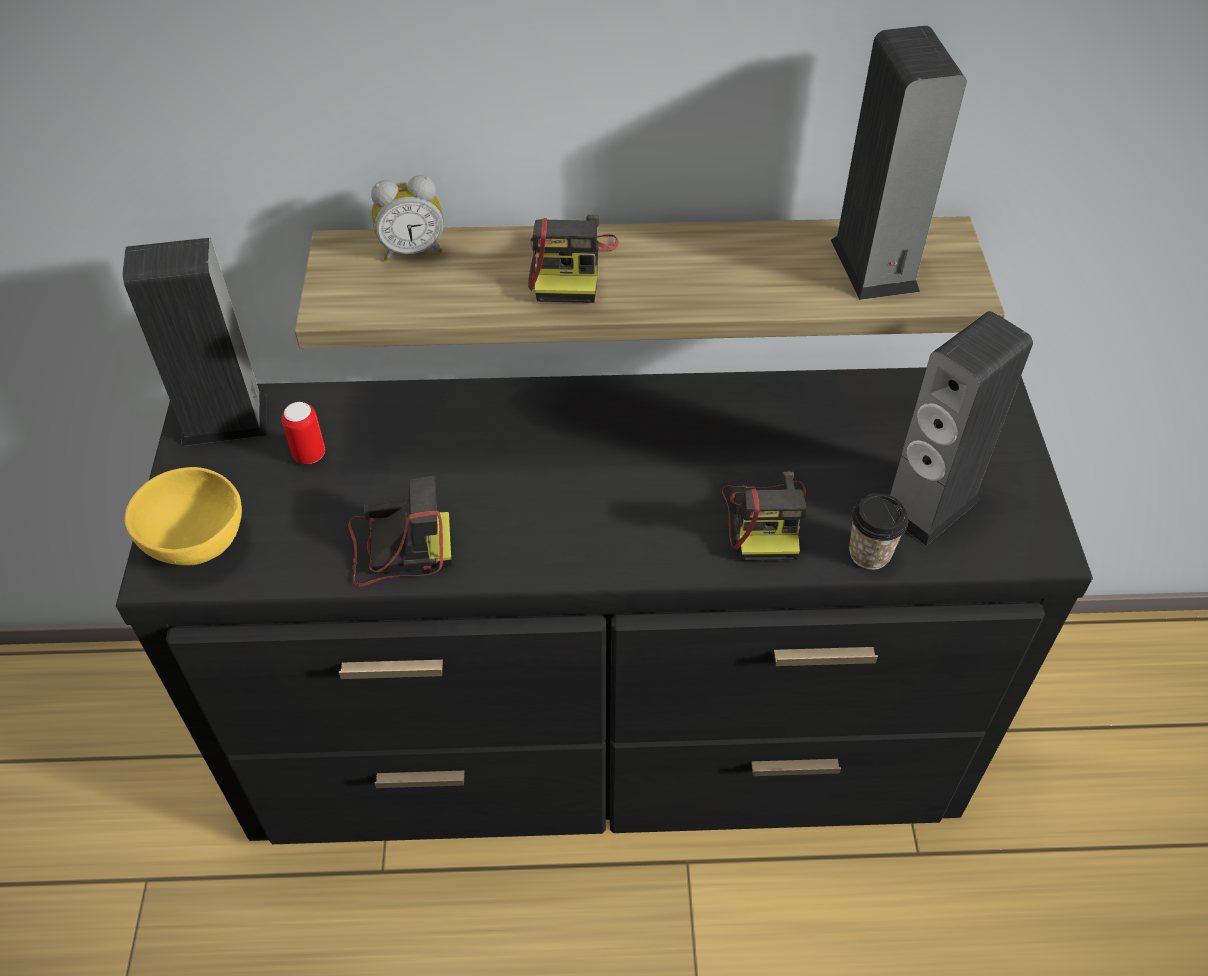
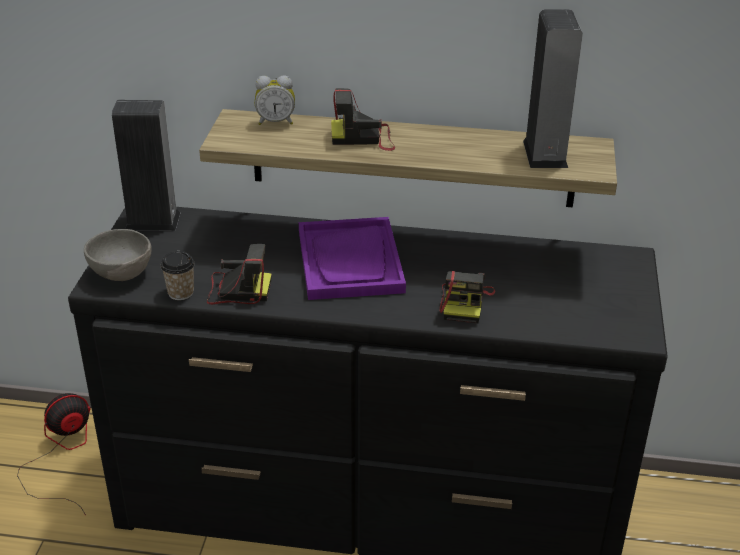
camera: 10 degrees right, 15 degrees down
yellow bowl [125,467,242,565] -> grey bowl [84,229,151,281]
can [282,402,325,464] -> none
camera [528,215,619,303] -> camera turned 75 degrees clockwise [331,88,395,151]
cup [849,493,908,570] -> cup moved to [161,251,195,300]
speaker [890,311,1033,546] -> none
none -> fan [17,393,91,515]
none -> purple tray [299,217,406,300]

